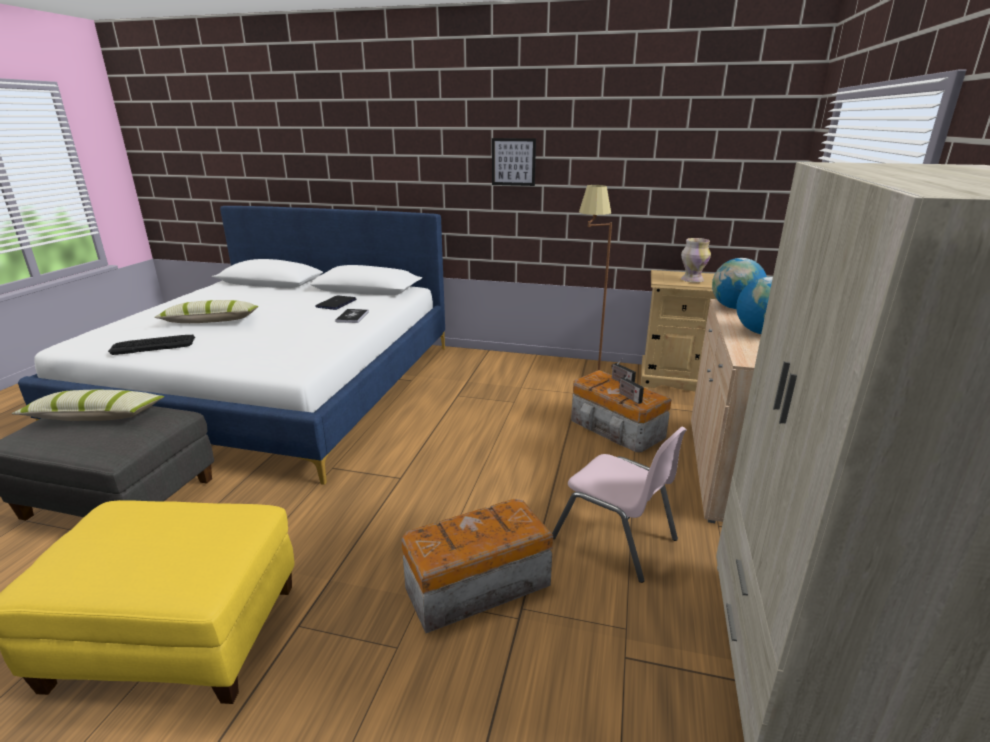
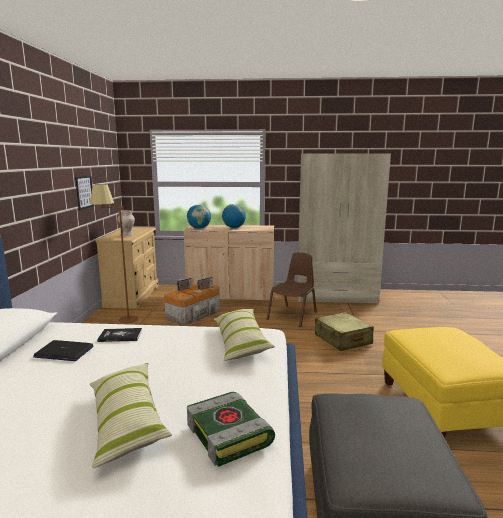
camera: 100 degrees left, 10 degrees down
pillow [12,390,164,421] -> pillow moved to [213,309,275,361]
keyboard [108,335,195,355] -> book [187,392,275,467]
storage box [401,499,553,633] -> beige suitcase [315,312,374,351]
picture [492,138,536,186] -> picture moved to [75,176,94,210]
pink chair [552,427,687,583] -> brown chair [267,252,317,327]

